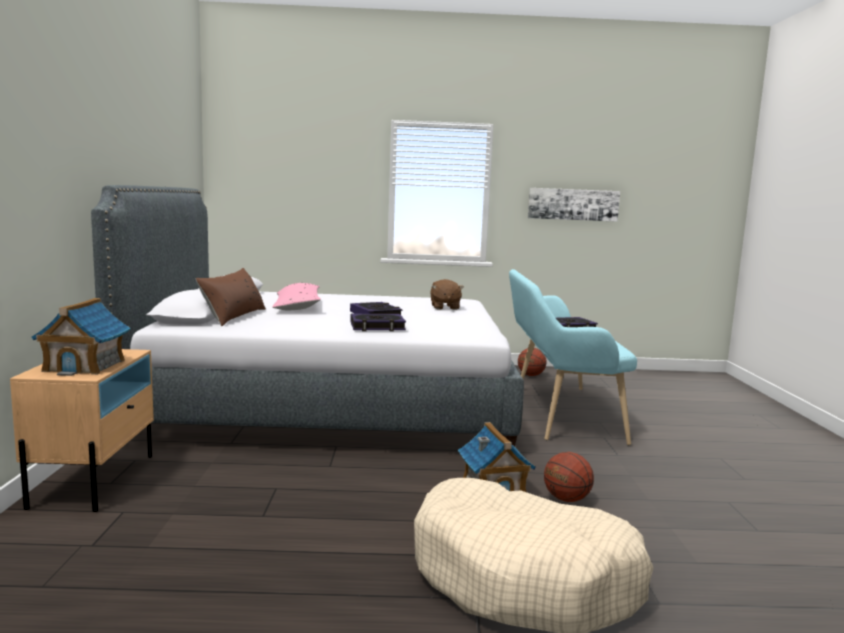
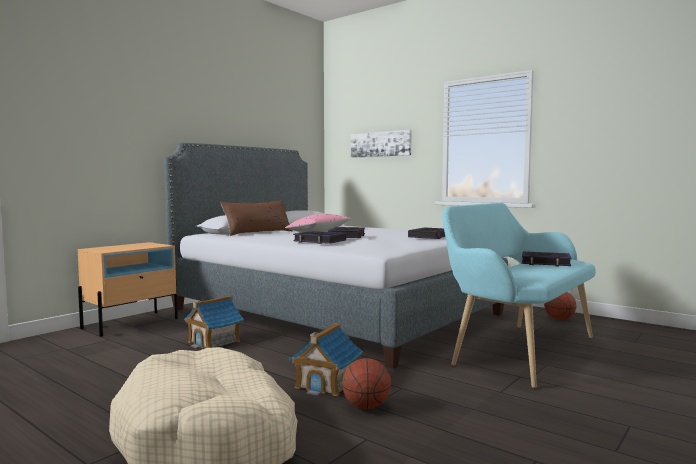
camera: 40 degrees right, 5 degrees down
toy house [32,298,131,376] -> toy house moved to [184,296,244,348]
brown plush toy [430,279,464,310] -> book [408,227,445,239]
picture [528,188,620,222] -> picture moved to [351,130,412,158]

